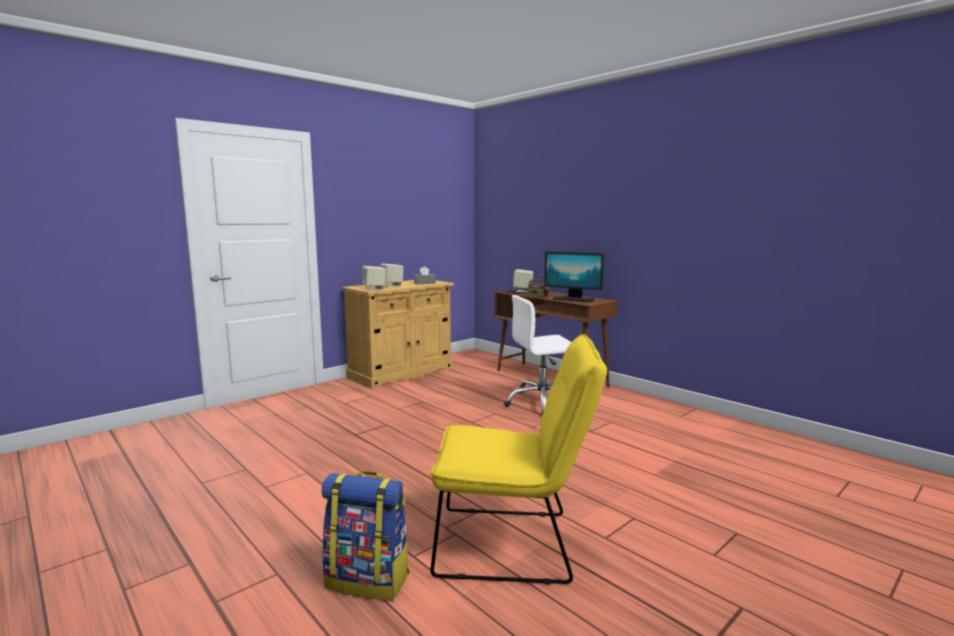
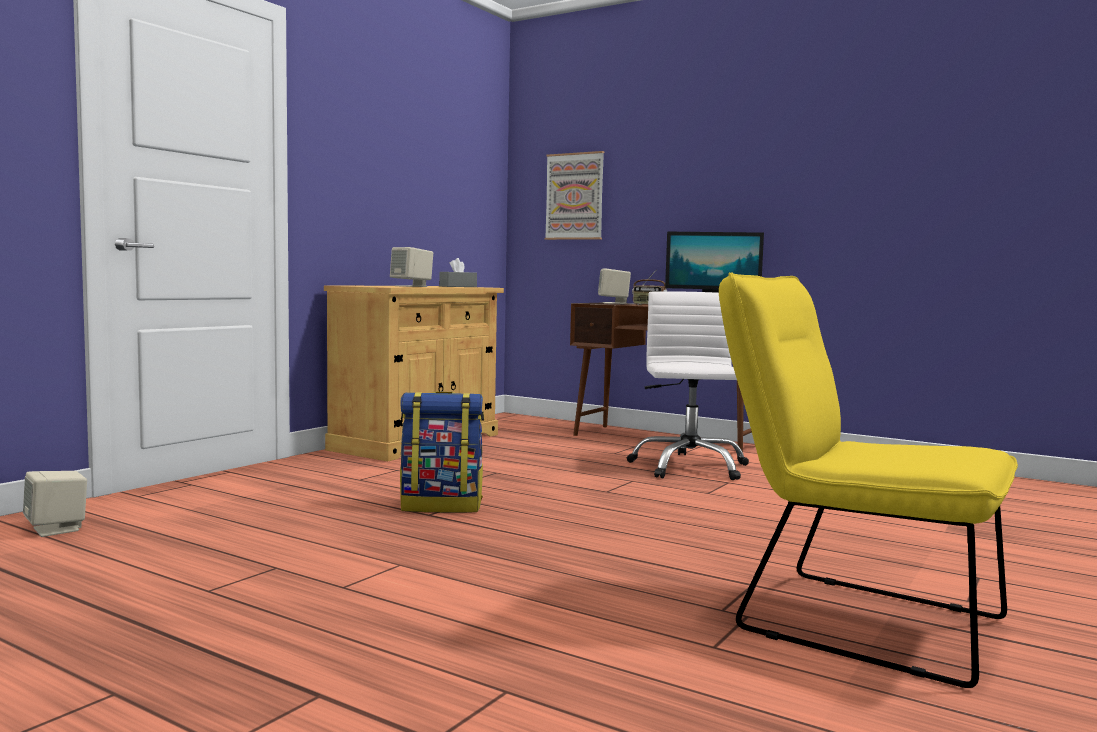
camera: 15 degrees left, 5 degrees down
backpack [322,471,409,600] -> backpack moved to [400,391,484,513]
beige speaker [362,266,386,291] -> beige speaker moved to [23,471,87,537]
yellow chair [430,334,607,585] -> yellow chair turned 135 degrees counterclockwise [719,272,1018,688]
white office chair [504,295,572,415] -> white office chair turned 120 degrees clockwise [627,291,749,480]
none -> picture [545,151,604,240]

